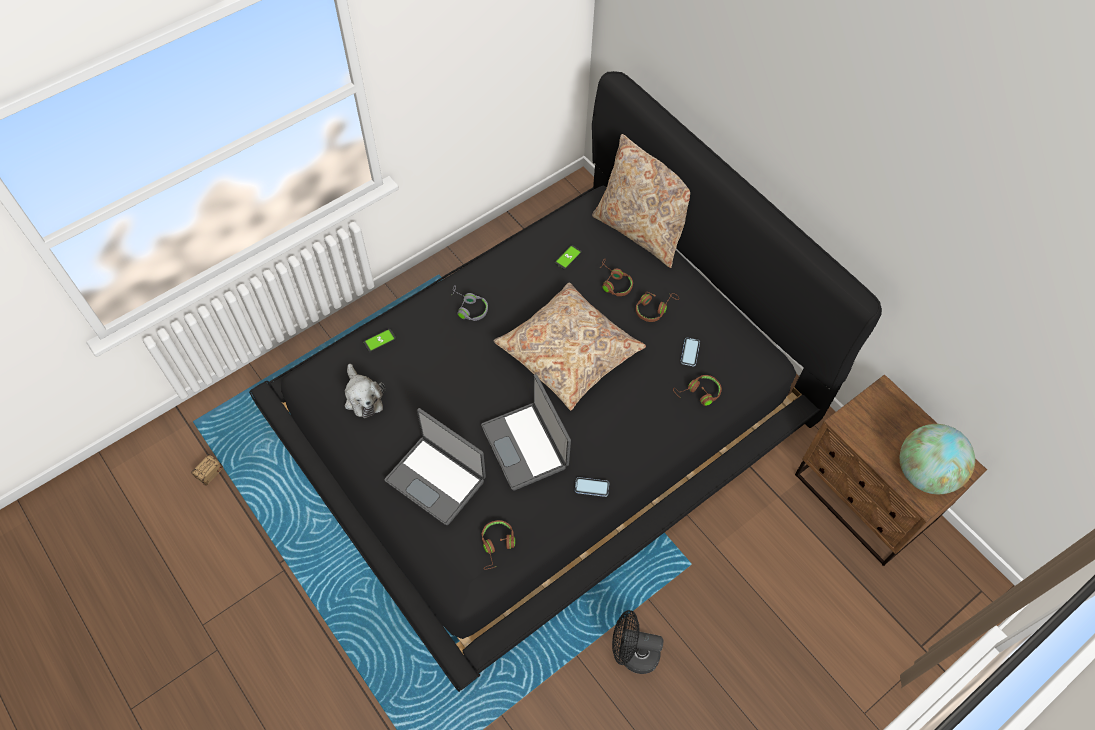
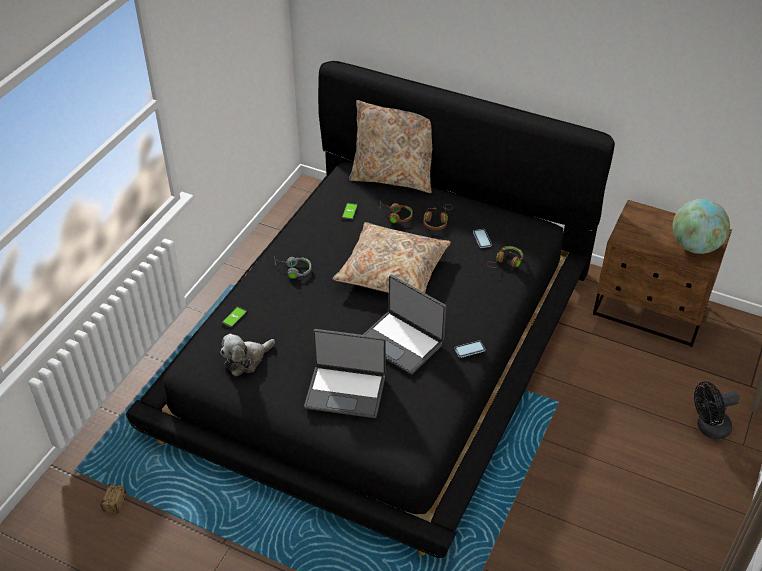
camera: 25 degrees left, 15 degrees down
plush toy [345,364,385,418] -> plush toy turned 105 degrees clockwise [220,334,275,376]
brown headphones [482,520,515,570] -> none
black fan [612,610,664,674] -> black fan moved to [694,382,739,440]

